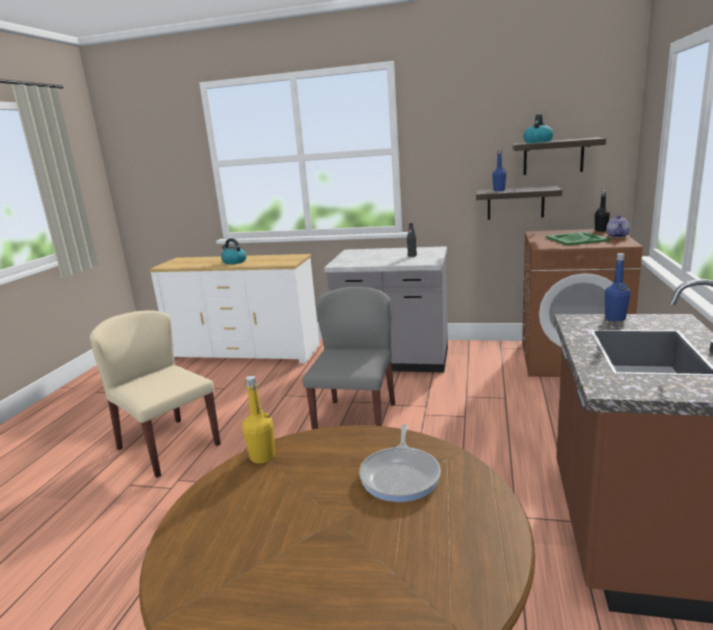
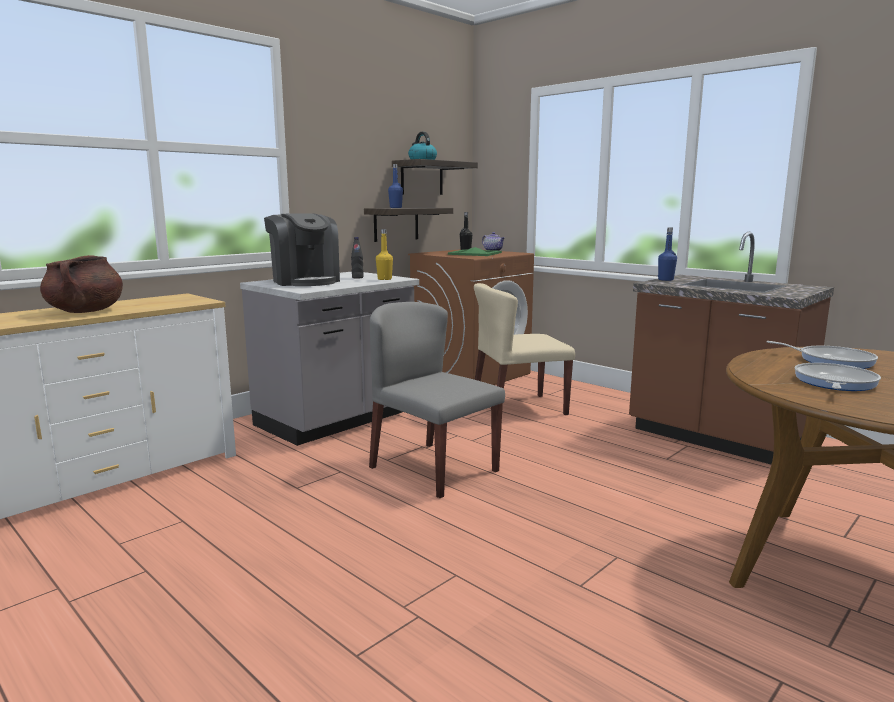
camera: 60 degrees left, 5 degrees down
beige chair [90,310,221,478] -> beige chair moved to [474,283,575,415]
kettle [221,238,247,264] -> brown cooking pot [40,255,123,313]
yellow bottle [242,376,275,463] -> yellow bottle moved to [376,229,393,280]
none -> coffee machine [264,213,340,286]
none -> frying pan [795,363,881,391]

